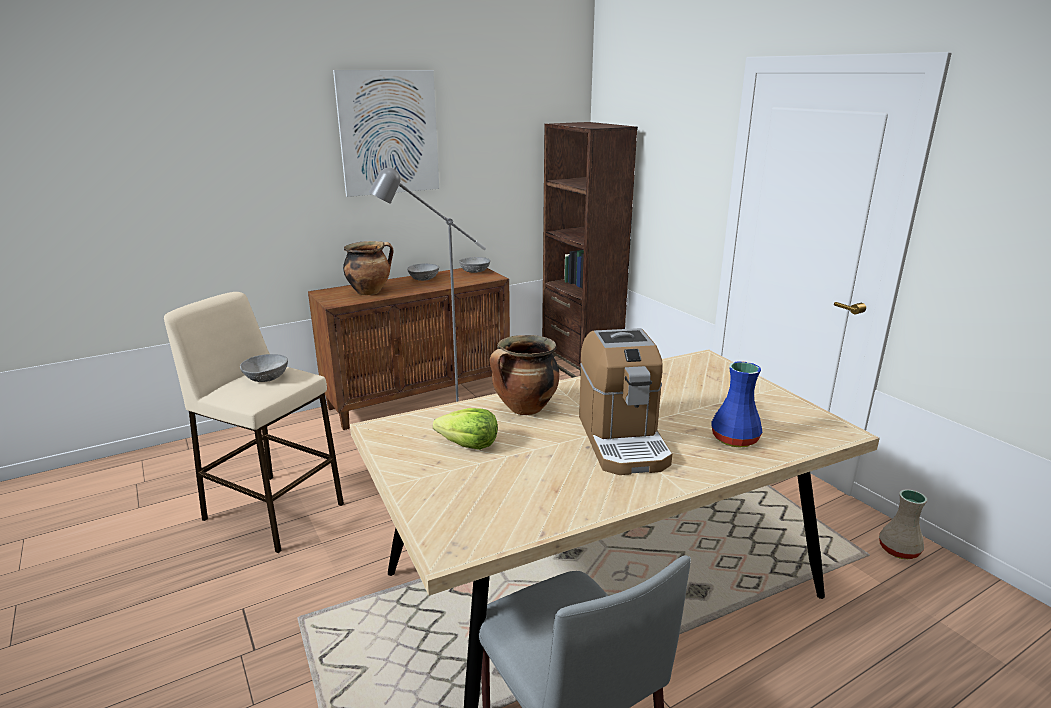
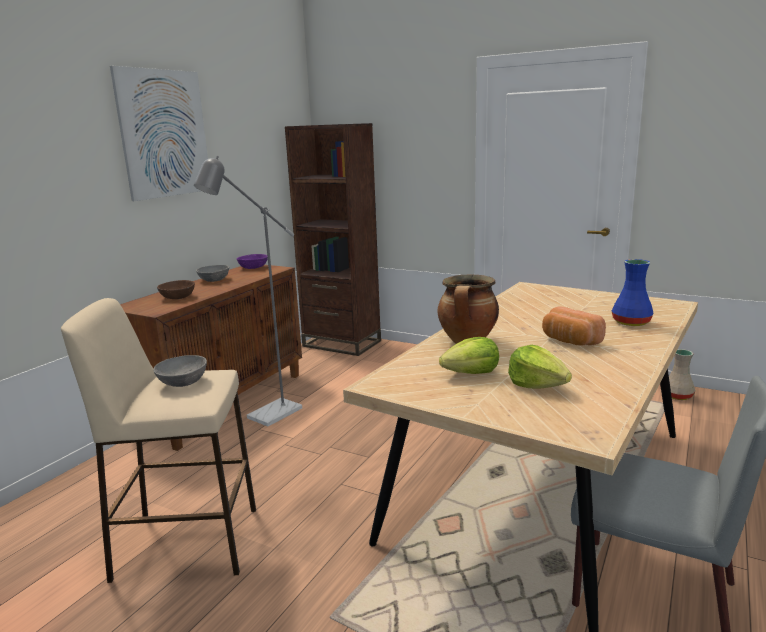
camera: 30 degrees left, 5 degrees down
cooking pot [343,241,394,295] -> brown bowl [157,280,195,299]
grey bowl [459,257,490,273] -> purple bowl [237,254,268,269]
coffee machine [579,328,672,475] -> bread [542,307,606,346]
none -> lettuce [508,345,572,389]

